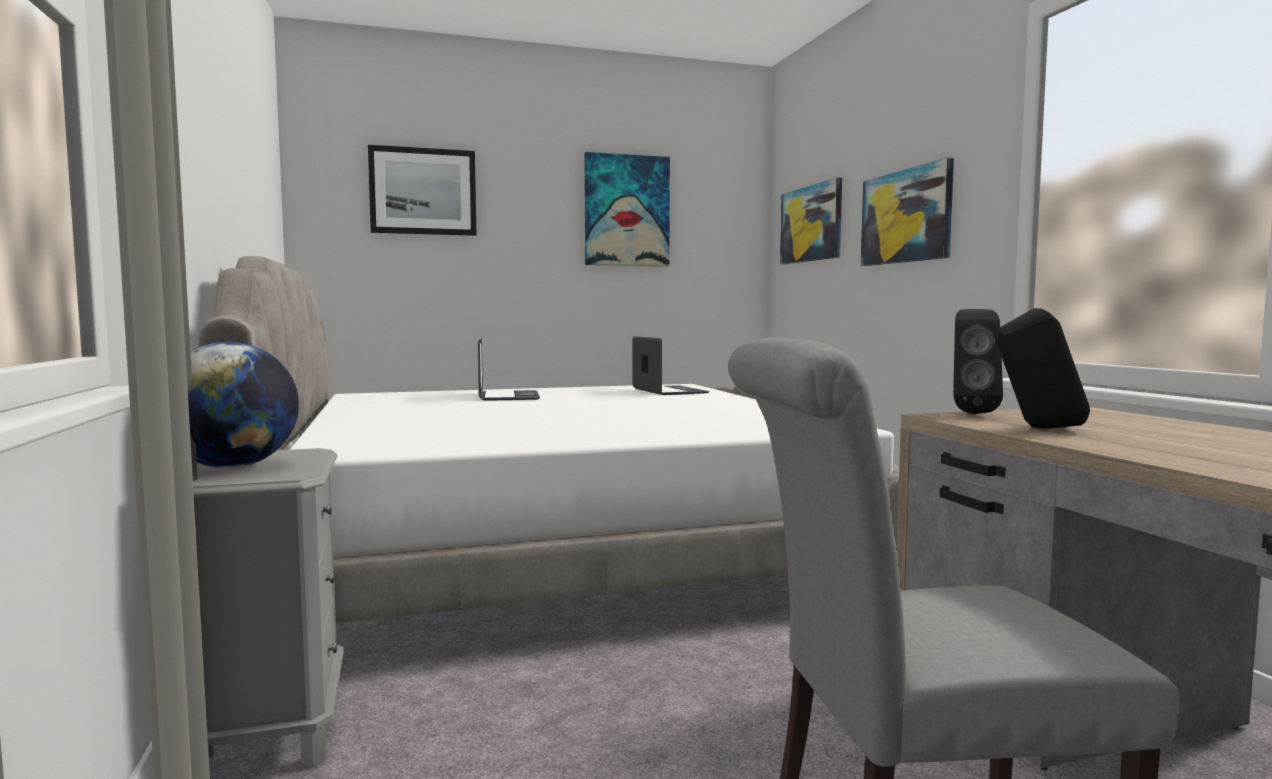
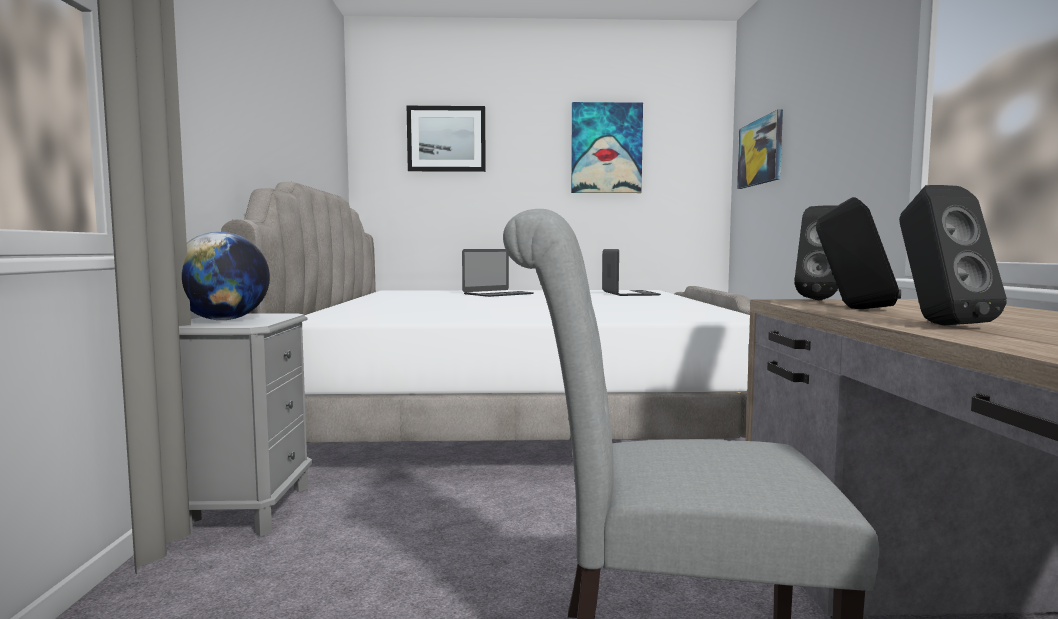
camera: 15 degrees right, 0 degrees up
laptop [478,338,540,401] -> laptop turned 45 degrees clockwise [462,249,534,297]
picture [861,158,954,266] -> none
none -> black speaker [899,185,1007,325]

